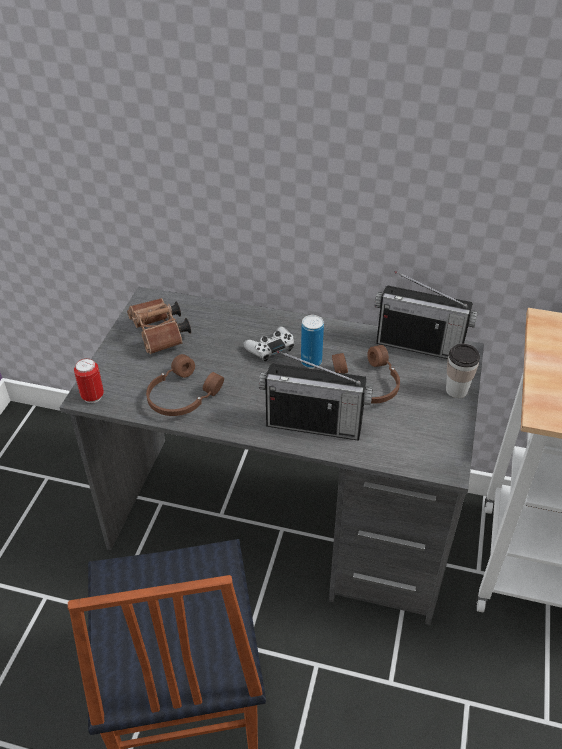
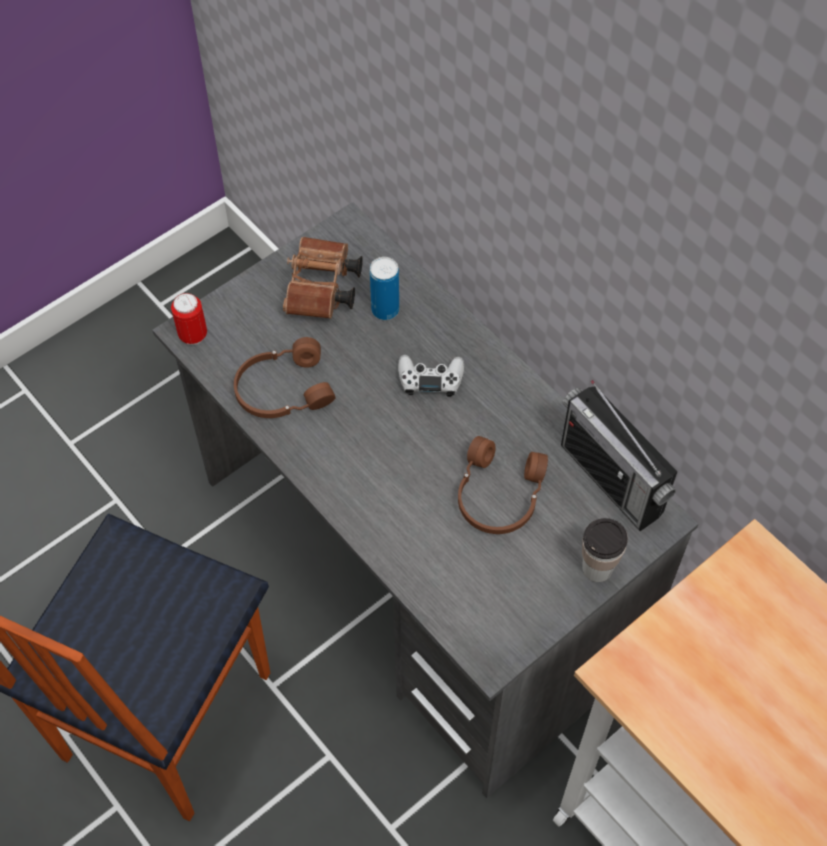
camera: 35 degrees right, 15 degrees up
radio [259,350,373,441] -> none
can [301,315,324,368] -> can moved to [370,257,399,320]

